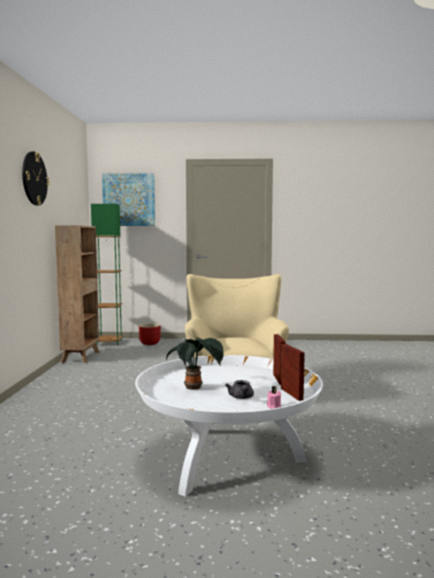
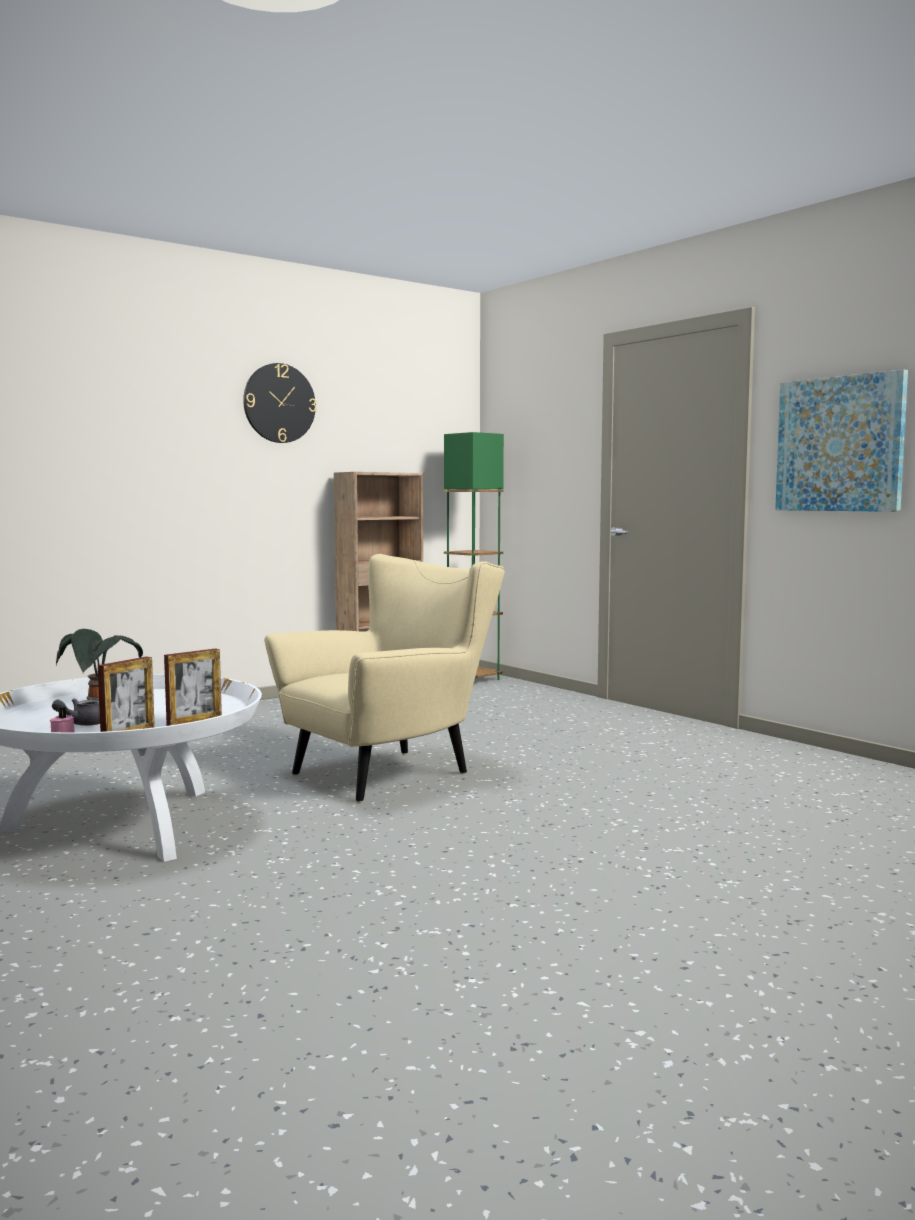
camera: 50 degrees right, 0 degrees up
picture [102,173,155,226] -> picture moved to [775,369,908,512]
red planter [139,323,161,345] -> none

